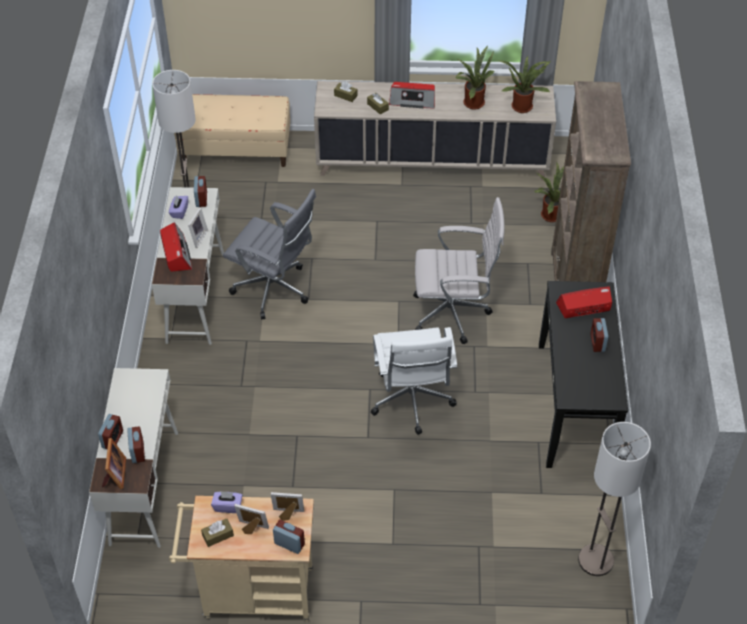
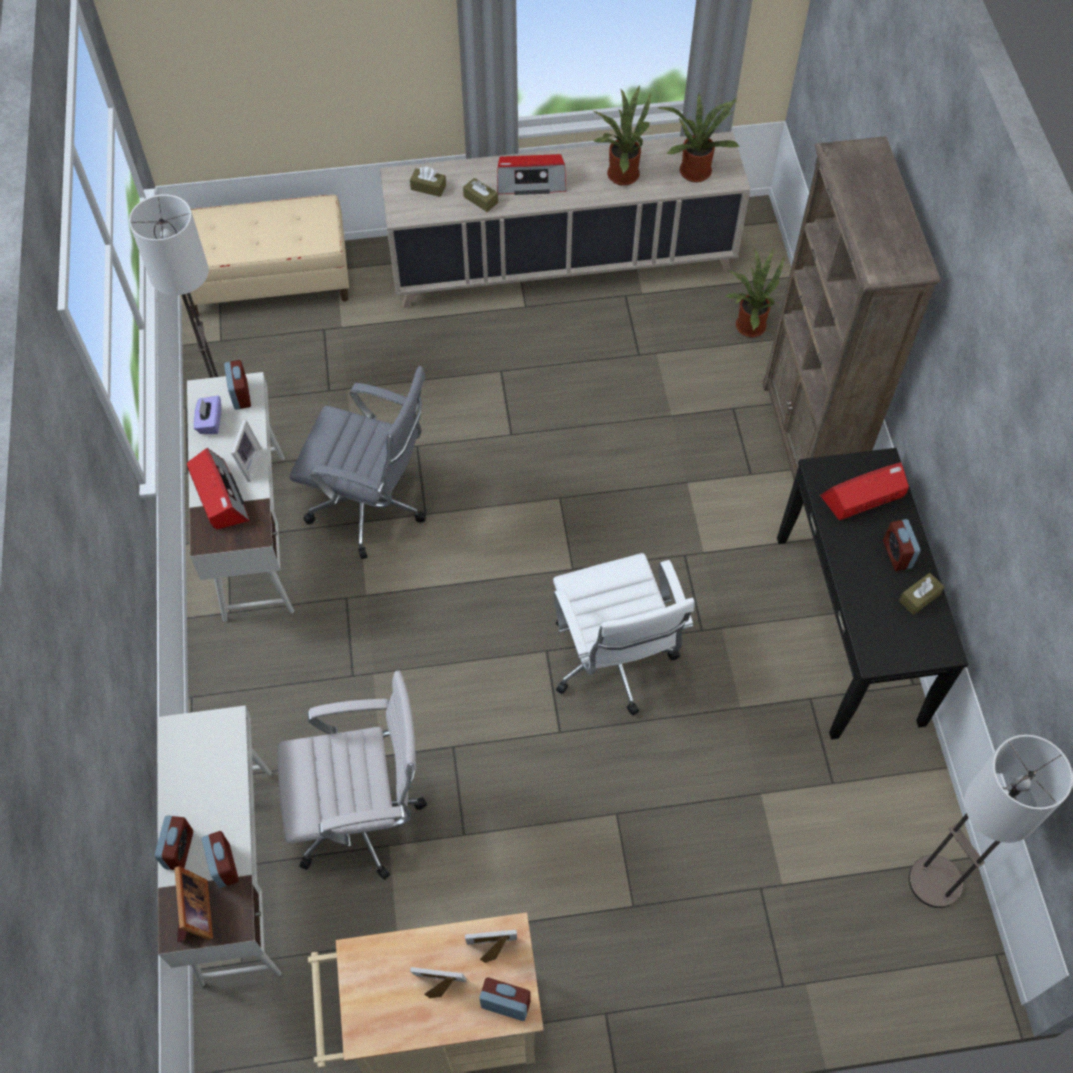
camera: 10 degrees left, 10 degrees up
brown tissue box [201,518,234,547] -> brown tissue box moved to [899,573,944,615]
purple tissue box [211,491,242,513] -> none
white office chair [413,197,505,344] -> white office chair moved to [277,671,427,880]

